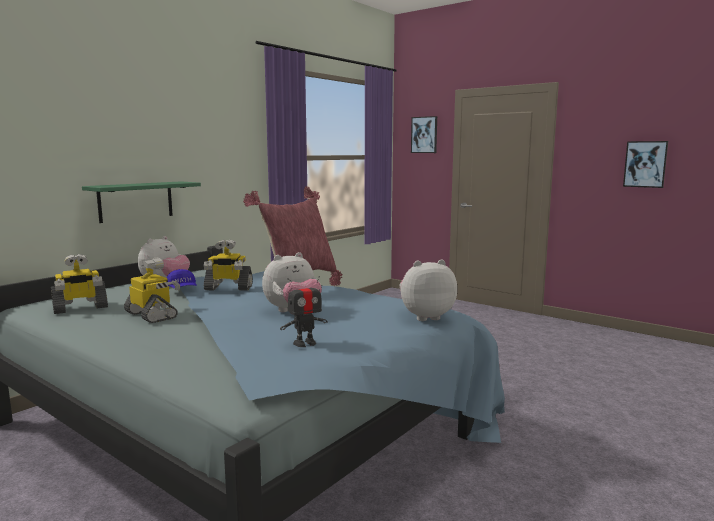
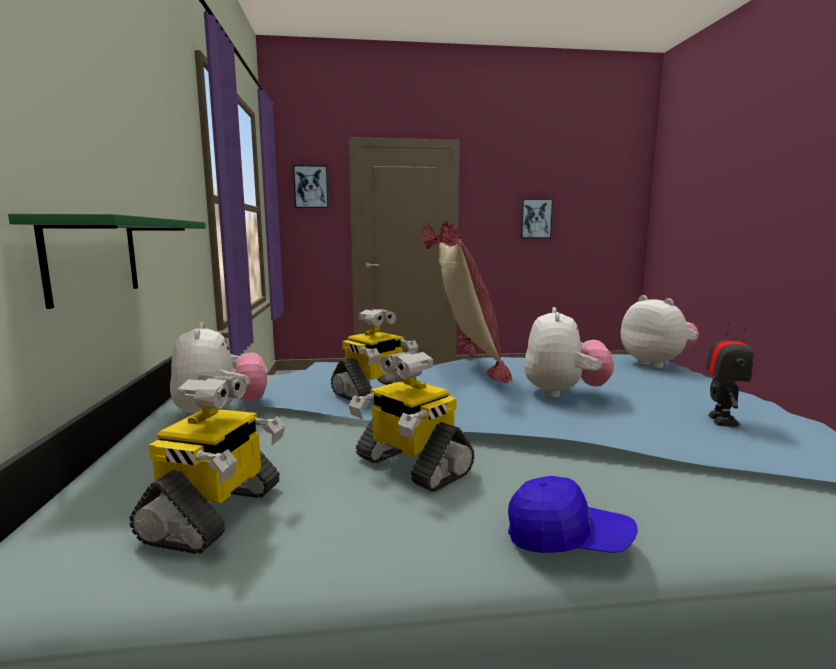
camera: 45 degrees left, 0 degrees up
toy robot [124,257,180,323] -> toy robot turned 135 degrees counterclockwise [348,350,474,492]
blue cap [167,269,197,288] -> blue cap moved to [508,476,638,553]
plush toy [399,259,457,321] -> plush toy turned 120 degrees clockwise [621,295,699,368]

